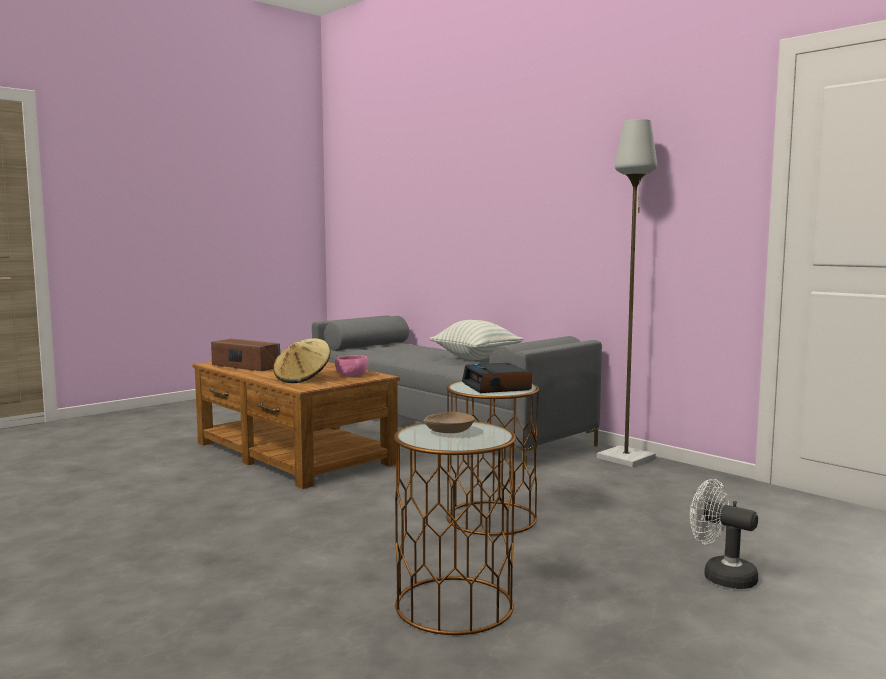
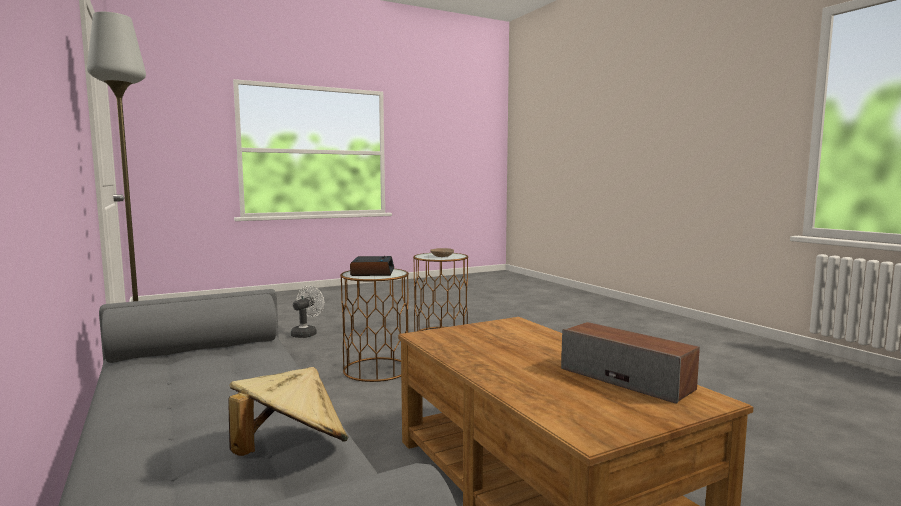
camera: 165 degrees left, 0 degrees up
beige hat [273,338,331,383] -> beige hat moved to [229,367,348,456]
pink bowl [335,355,369,377] -> none
pillow [429,320,523,360] -> none
white fan [690,479,758,589] -> white fan turned 120 degrees counterclockwise [291,286,324,338]

